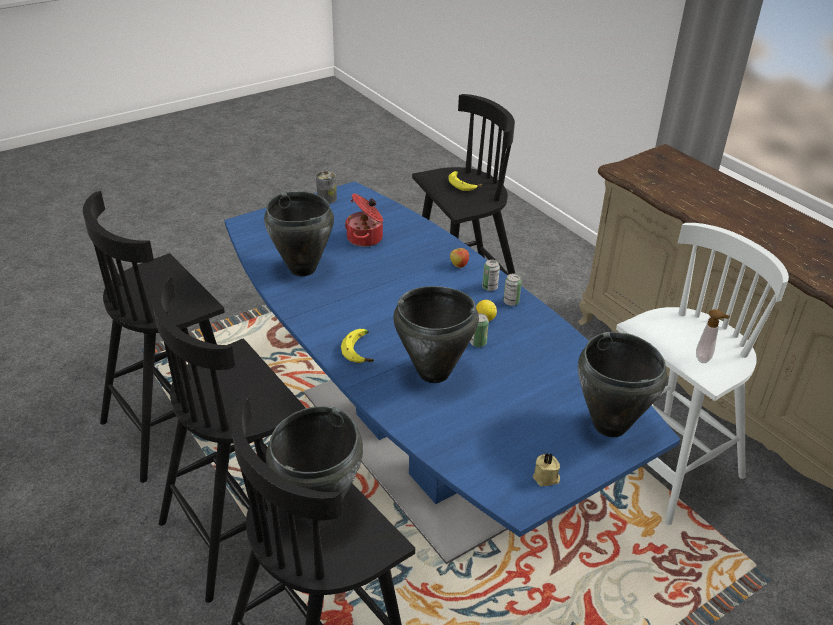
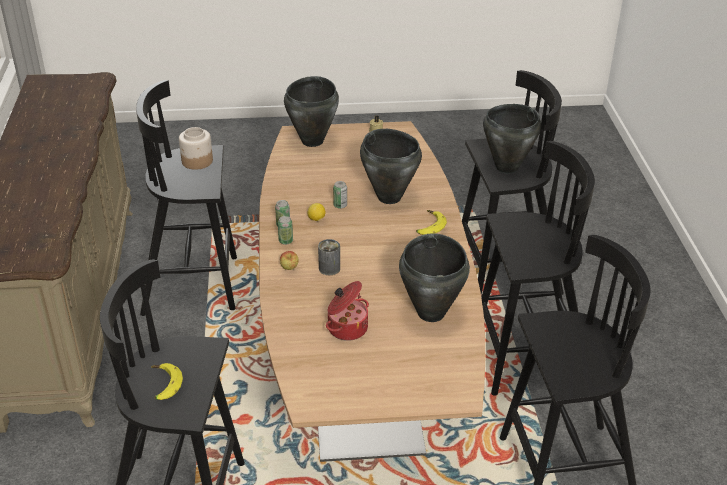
camera: 150 degrees left, 0 degrees up
blue dining table [224,181,680,564] -> brown dining table [259,121,485,462]
can [316,171,337,204] -> can moved to [318,239,340,275]
white stool [616,223,789,525] -> black stool [136,80,237,316]
soap dispenser [696,309,730,363] -> jar [179,127,213,170]

